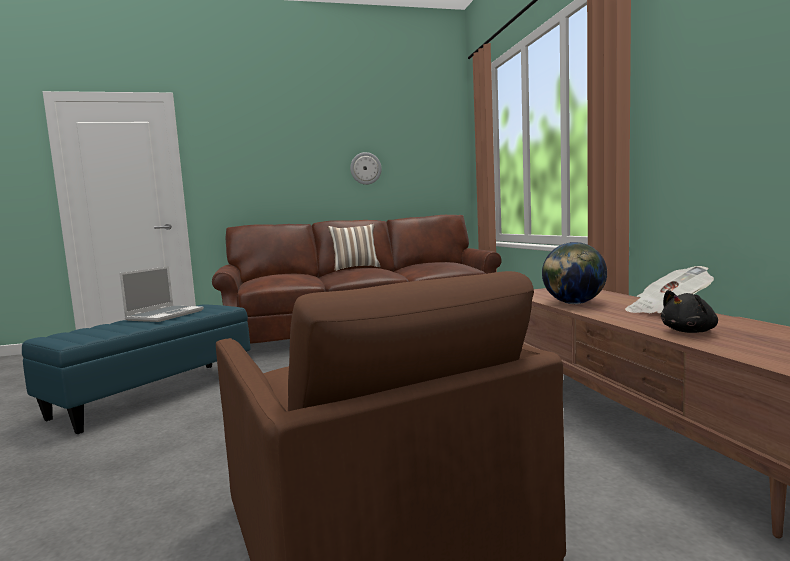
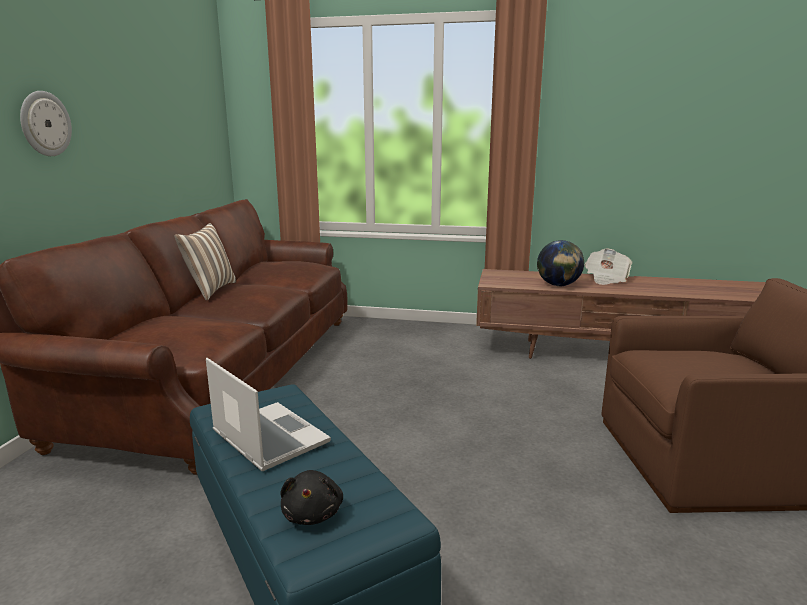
camera: 65 degrees left, 10 degrees up
wall clock [350,152,382,185] -> wall clock moved to [20,91,72,156]
black plush toy [661,290,718,333] -> black plush toy moved to [281,470,343,525]

